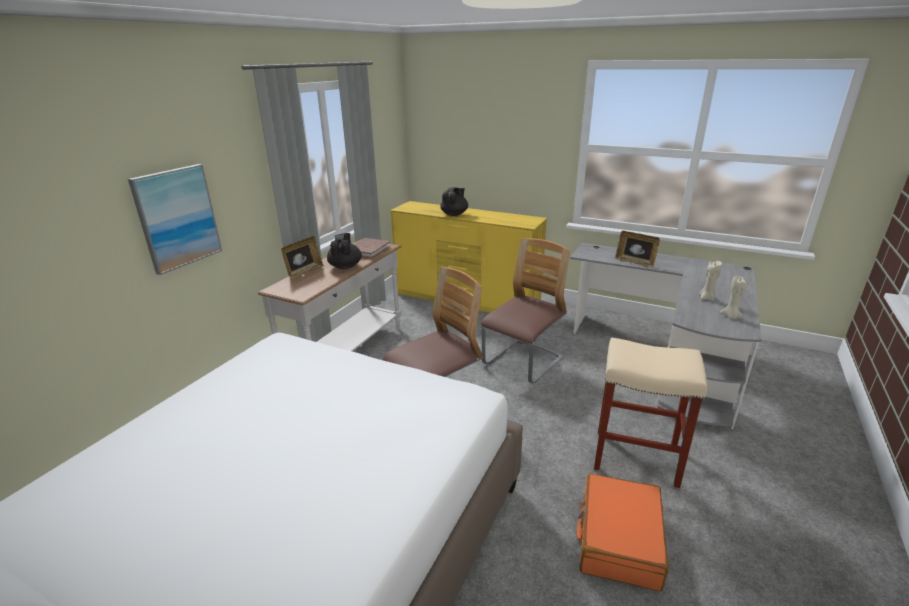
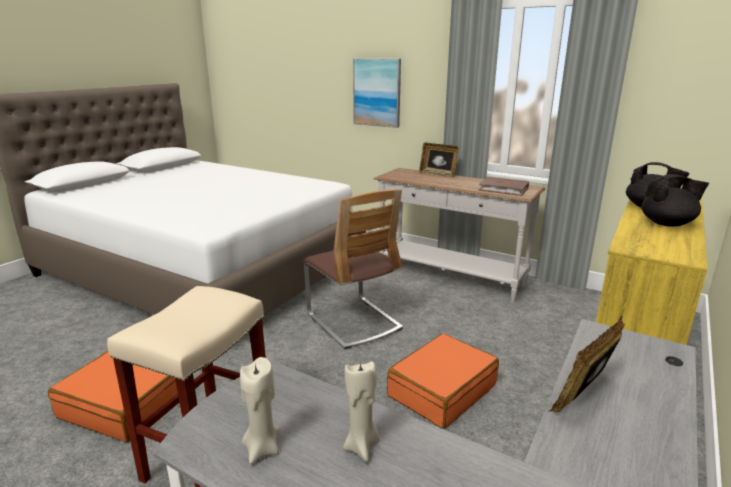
camera: 95 degrees right, 5 degrees down
black teapot [327,233,362,269] -> black teapot moved to [641,174,709,226]
chair [481,238,570,384] -> orange suitcase [387,333,499,429]

